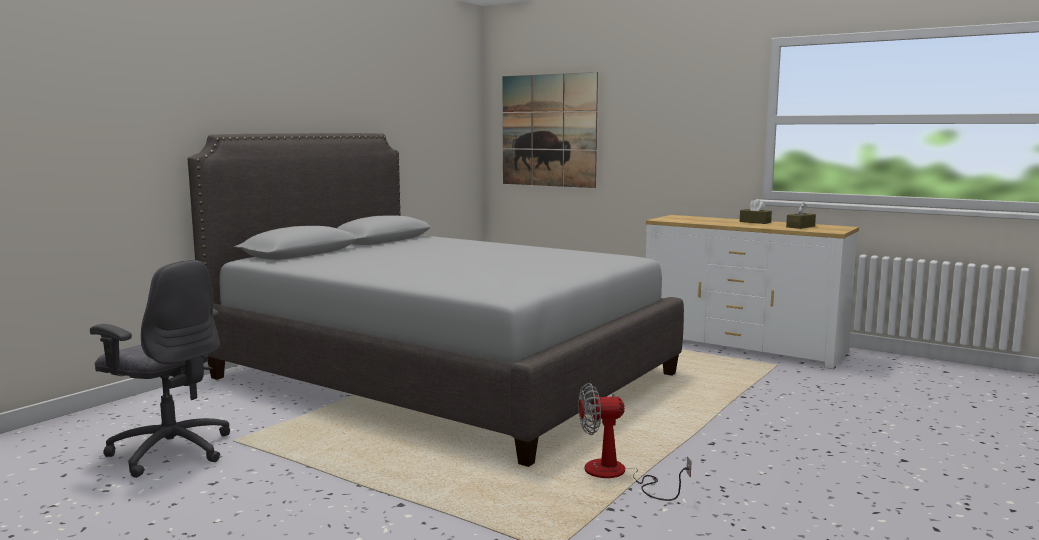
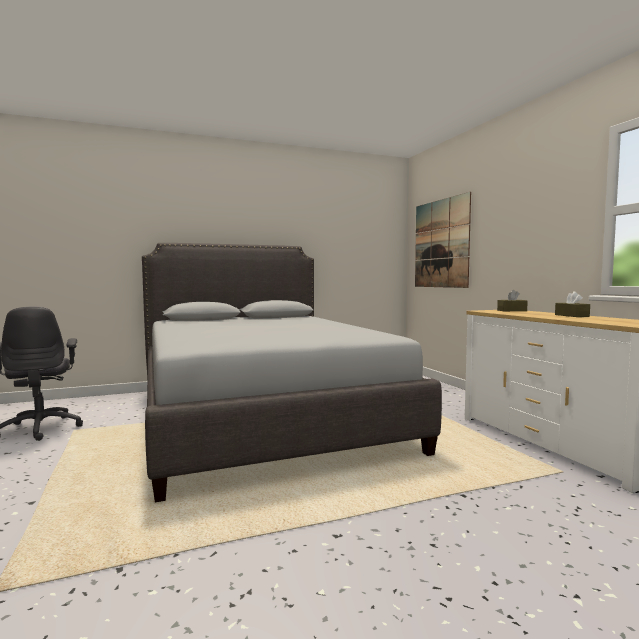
camera: 35 degrees right, 5 degrees down
fan [578,383,691,501] -> none
brown tissue box [786,202,816,229] -> brown tissue box moved to [497,290,528,311]

